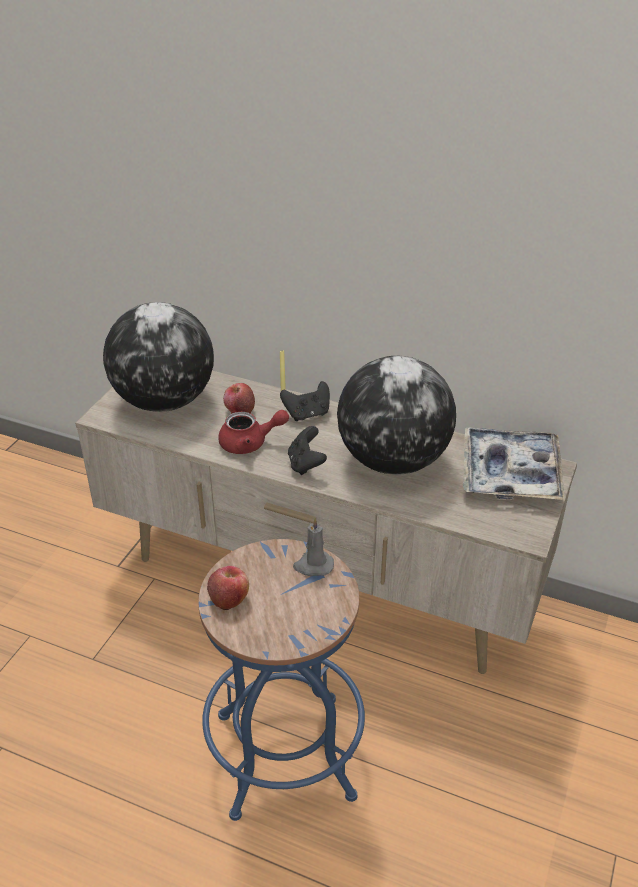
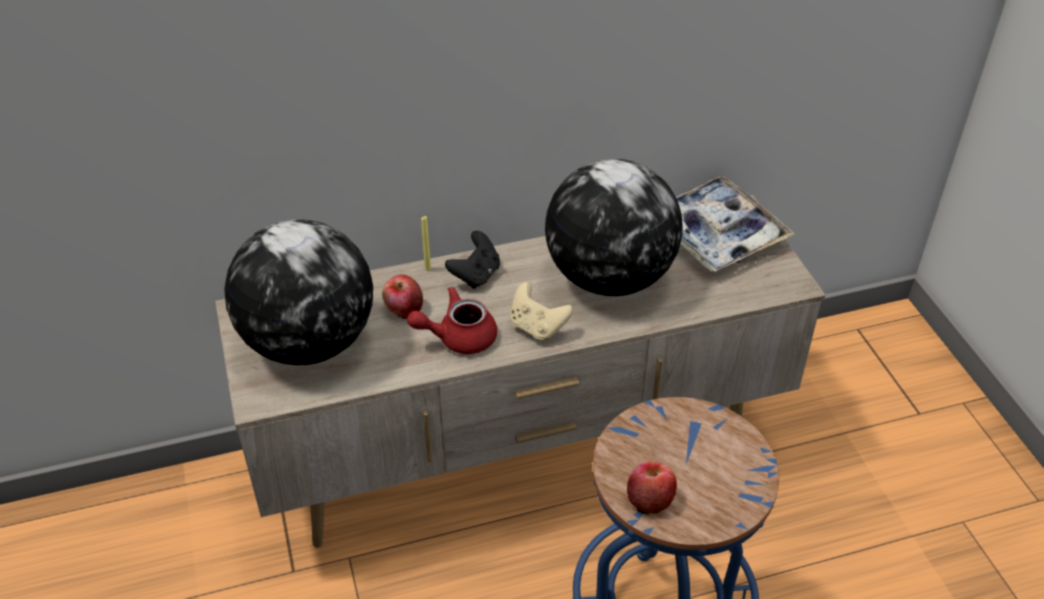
camera: 40 degrees left, 5 degrees up
red teapot [218,410,289,454] -> red teapot turned 150 degrees counterclockwise [407,287,497,354]
black game controller [288,426,327,475] -> beige game controller [510,282,573,341]
grey candle [293,517,334,576] -> none

